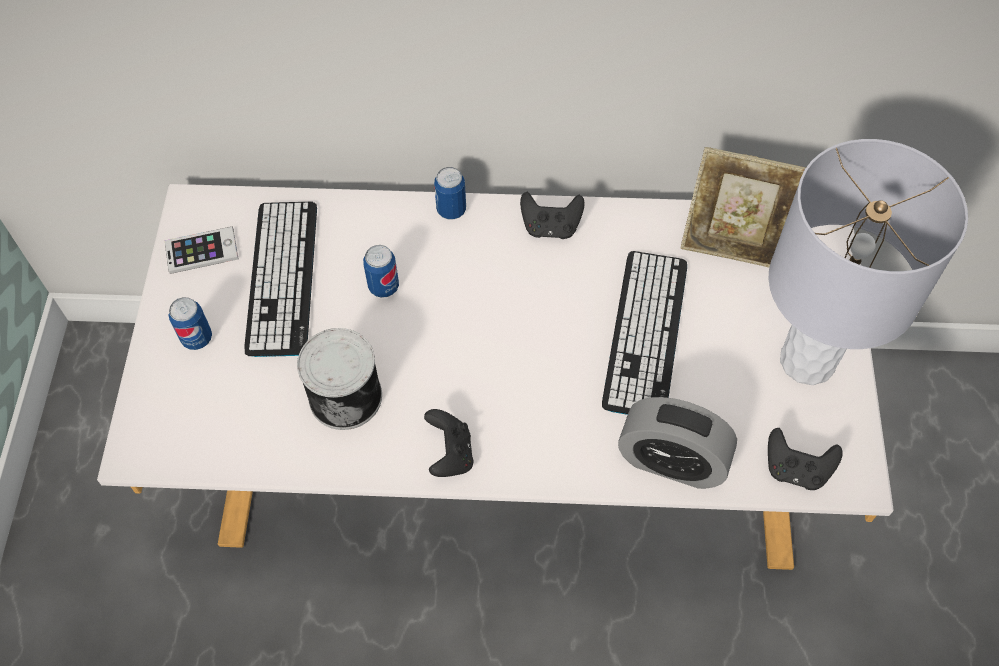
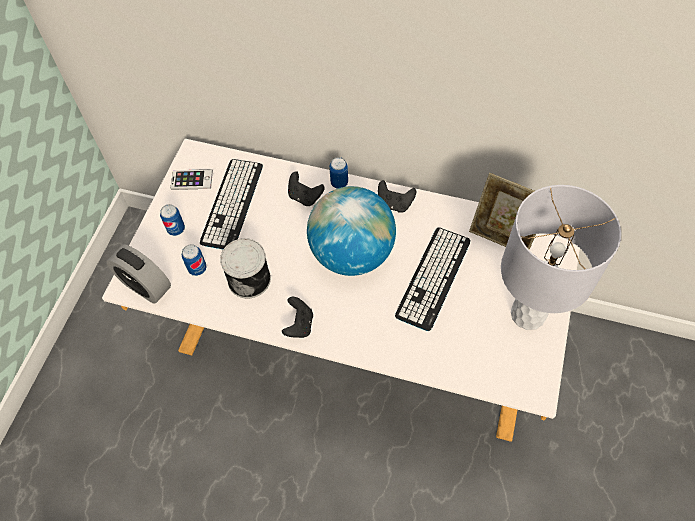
camera: 15 degrees right, 0 degrees up
can [363,245,399,298] -> can moved to [182,244,207,276]
alarm clock [618,397,737,489] -> alarm clock moved to [106,244,171,304]
black game controller [768,428,843,490] -> black game controller moved to [288,171,325,206]
none -> globe [307,186,396,276]

